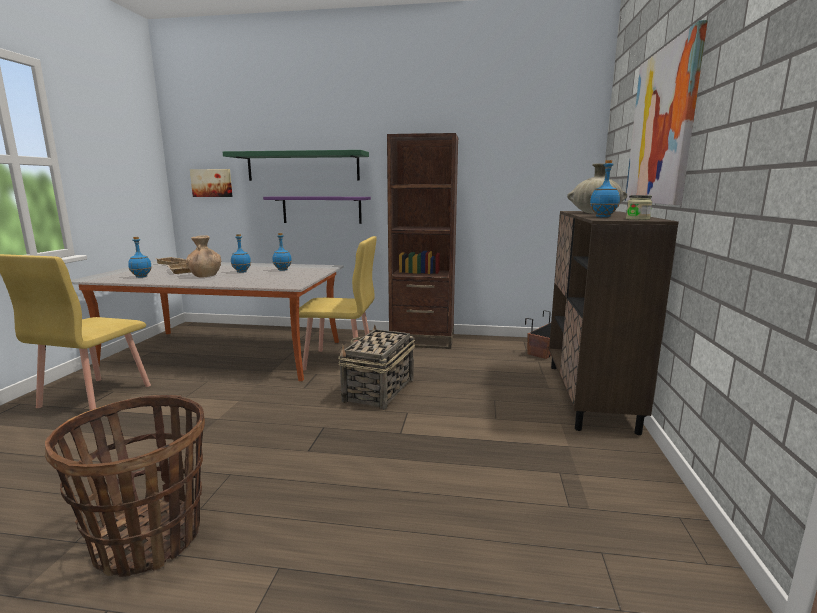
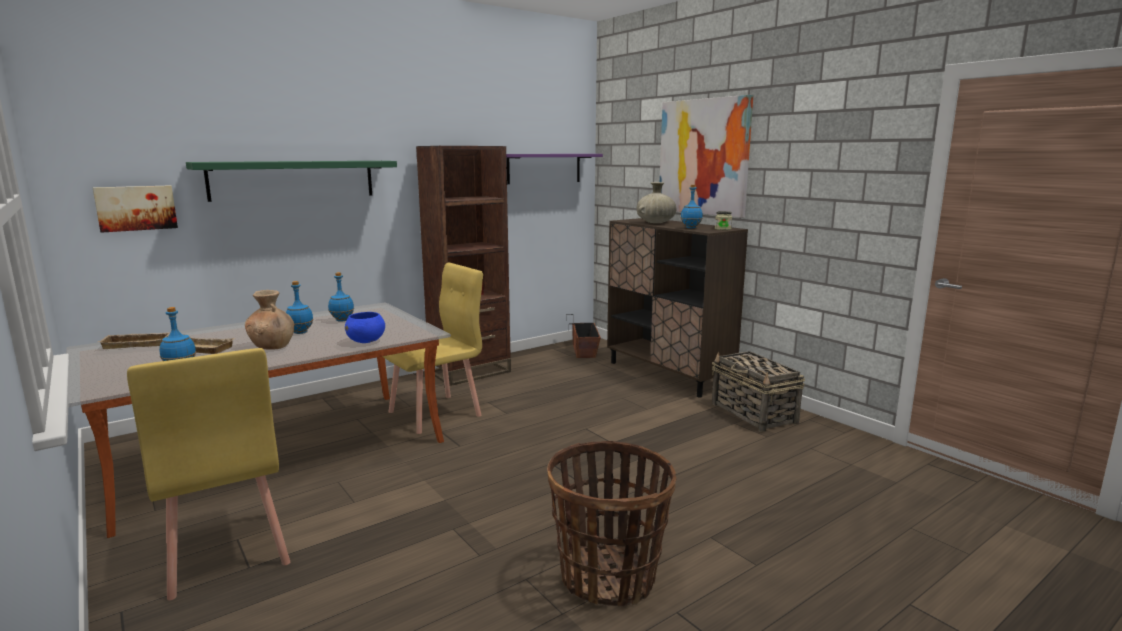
camera: 45 degrees left, 0 degrees up
purple shelf [263,196,371,224] -> purple shelf moved to [506,154,603,184]
basket [338,325,415,410] -> basket moved to [712,351,805,432]
none -> blue bowl [345,312,385,343]

